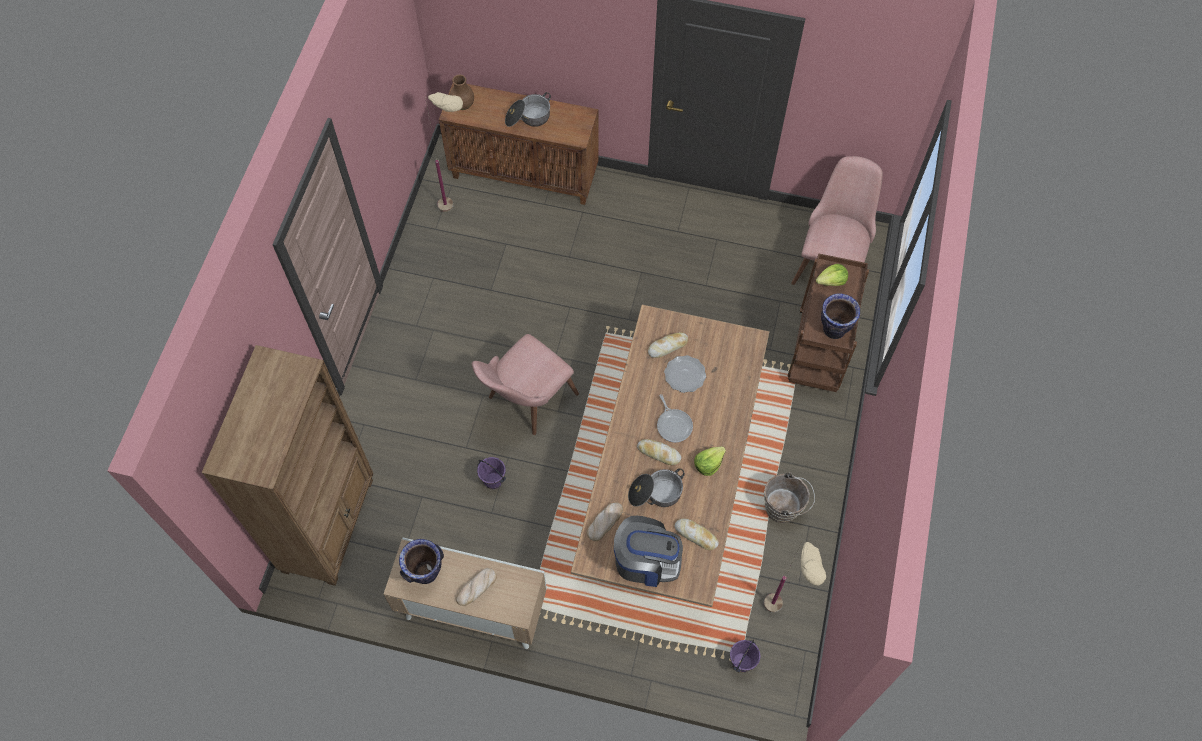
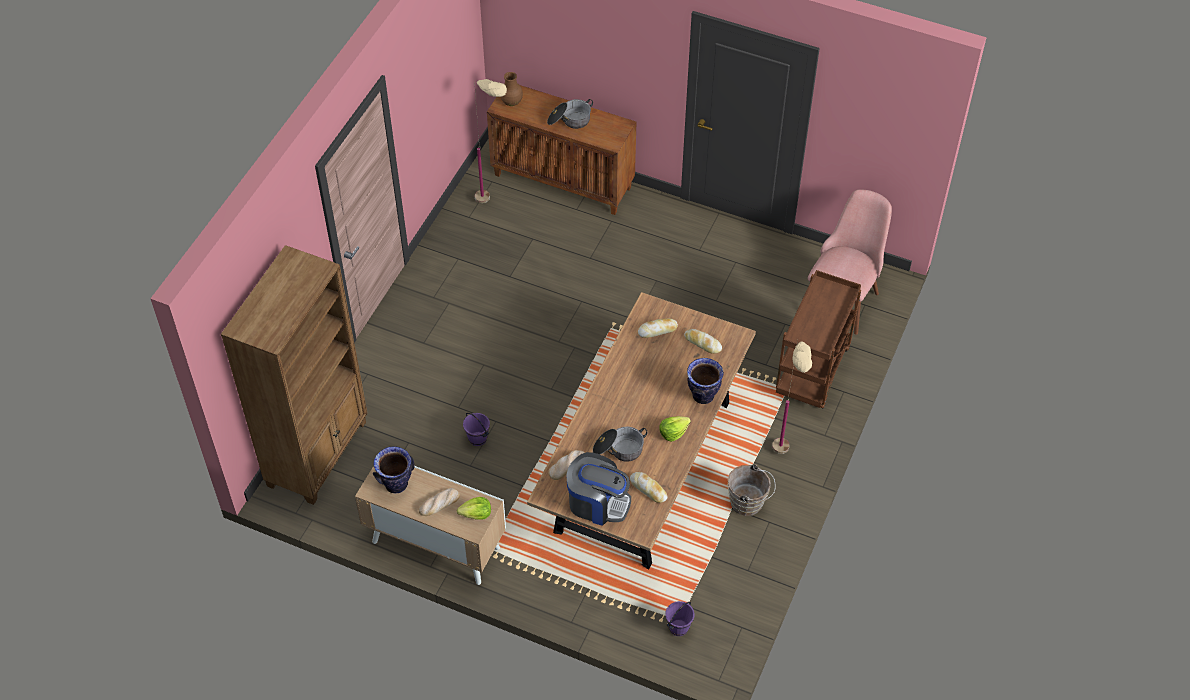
camera: 10 degrees right, 10 degrees down
pink chair [472,334,579,435] -> none
bread [637,439,681,465] -> bread moved to [684,329,722,354]
frying pan [657,394,693,443] -> none
plate [664,355,706,393] -> none
beige floor lamp [764,542,826,613] -> beige floor lamp moved to [772,340,812,454]
lettuce [816,264,848,286] -> lettuce moved to [457,497,491,519]
vase [821,293,860,339] -> vase moved to [687,358,724,404]

